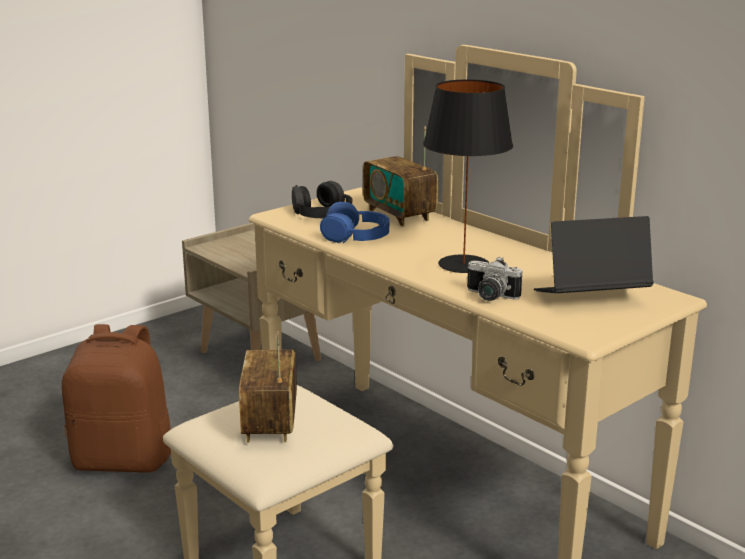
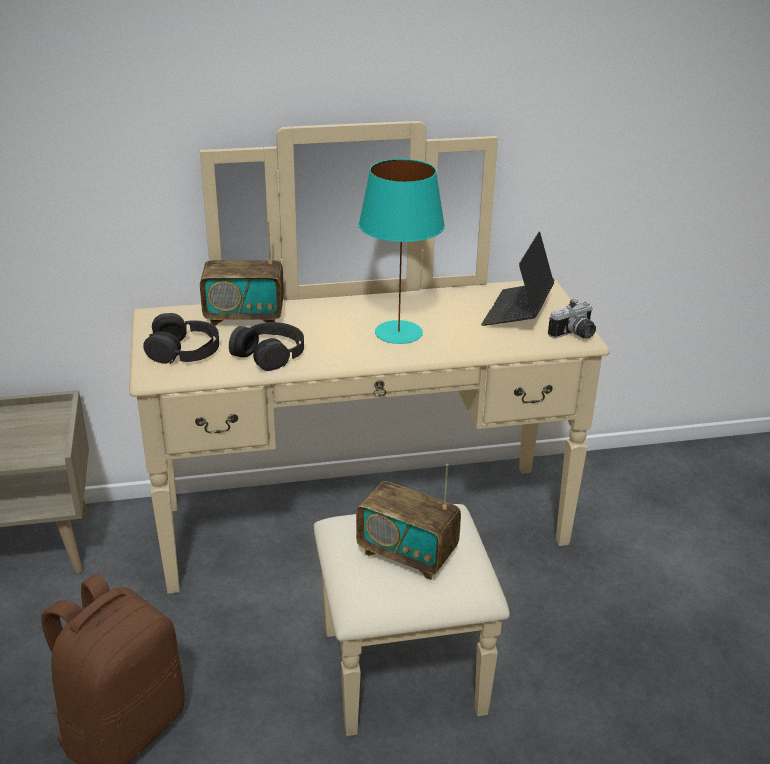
camera: 60 degrees left, 10 degrees up
blue headphones [320,202,390,243] -> black headphones [229,322,304,371]
black table lamp [423,80,513,273] -> turquoise table lamp [358,159,445,344]
camera [467,257,523,301] -> camera moved to [548,299,596,339]

